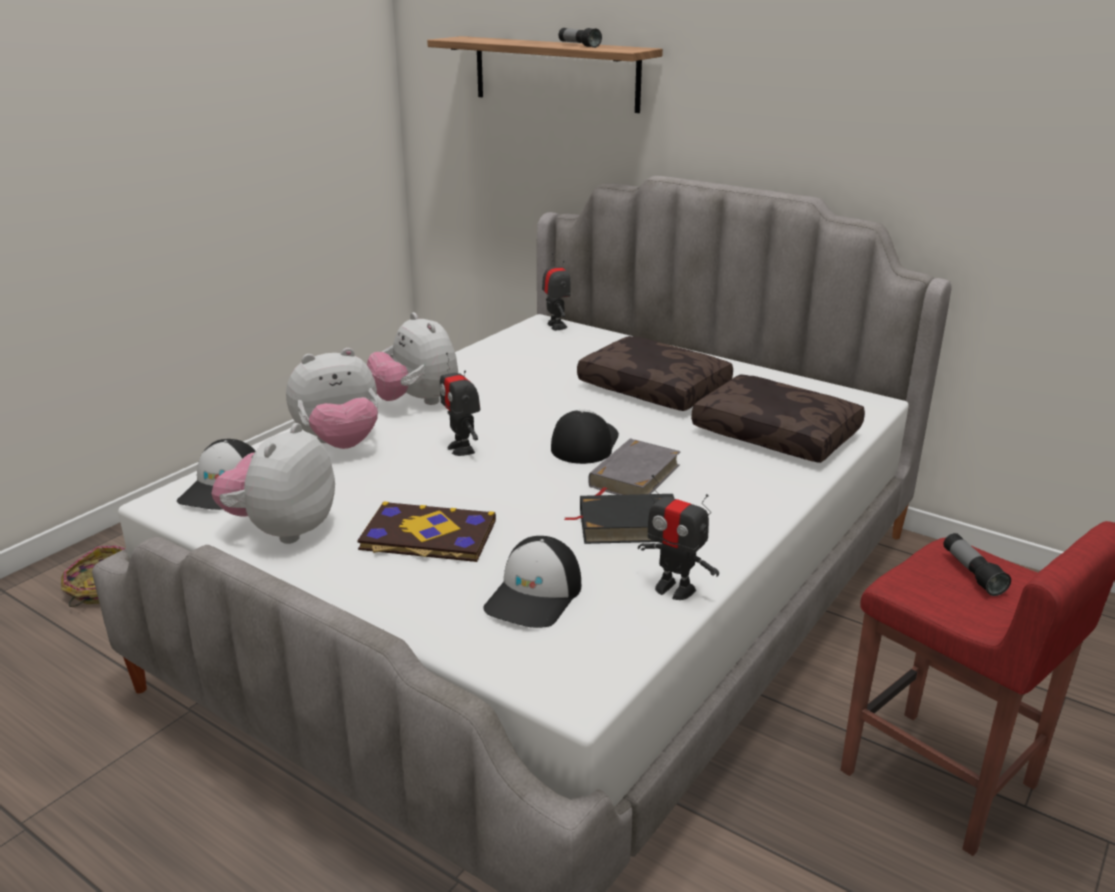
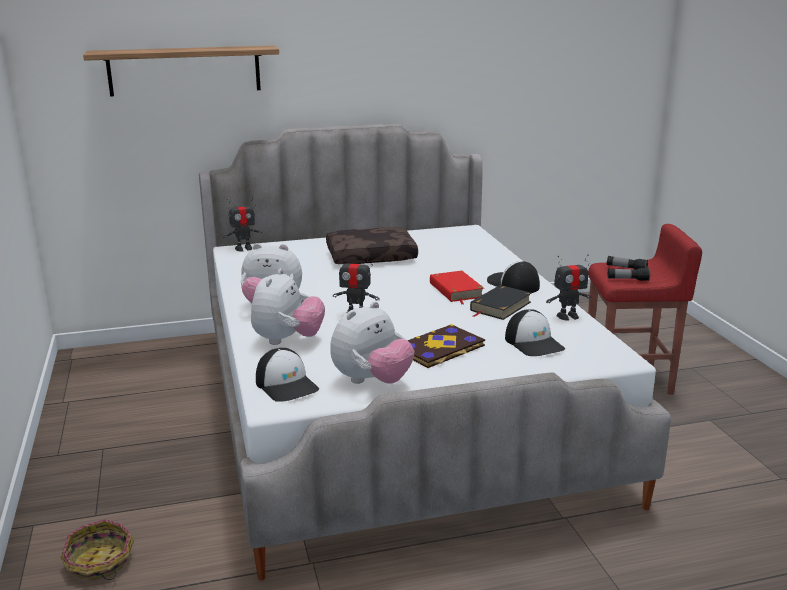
camera: 50 degrees left, 5 degrees down
plush toy [211,423,335,544] -> plush toy turned 105 degrees counterclockwise [330,301,415,384]
toy robot [542,253,571,331] -> toy robot turned 135 degrees clockwise [223,197,262,251]
cap [551,410,619,464] -> cap moved to [487,261,540,293]
flashlight [559,28,602,48] -> flashlight moved to [608,268,650,281]
grey book [588,438,681,495] -> red book [430,271,484,304]
brown pillow [691,374,865,463] -> none

